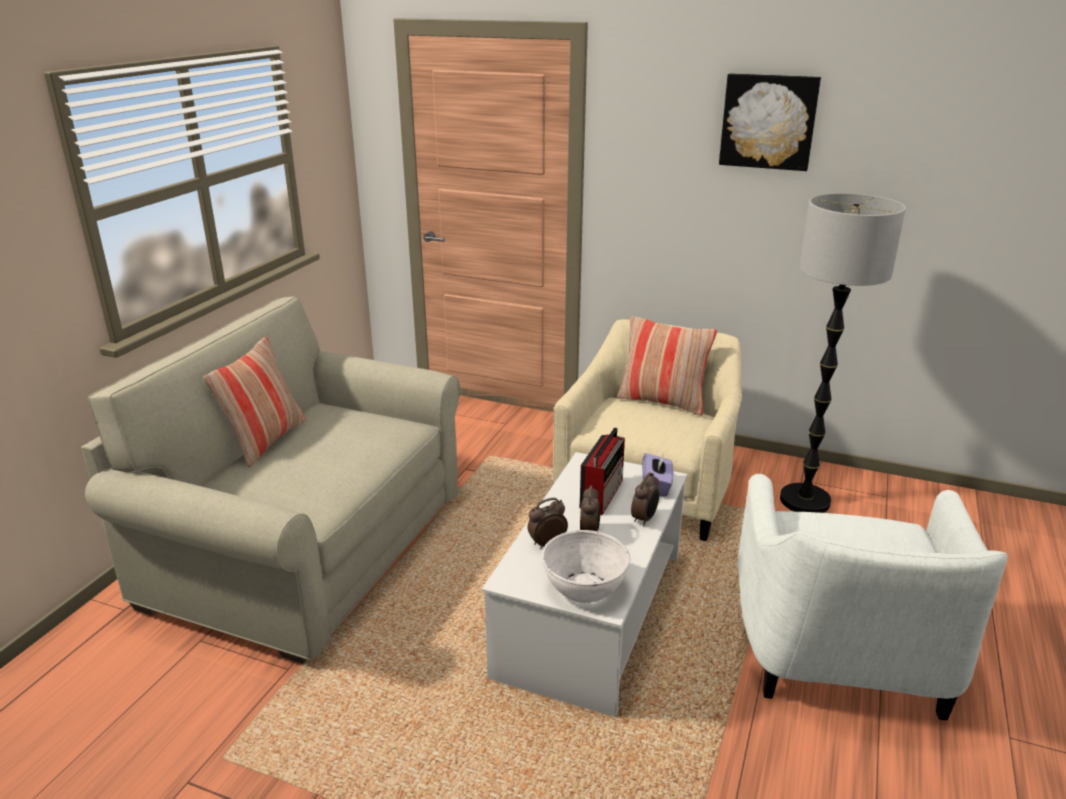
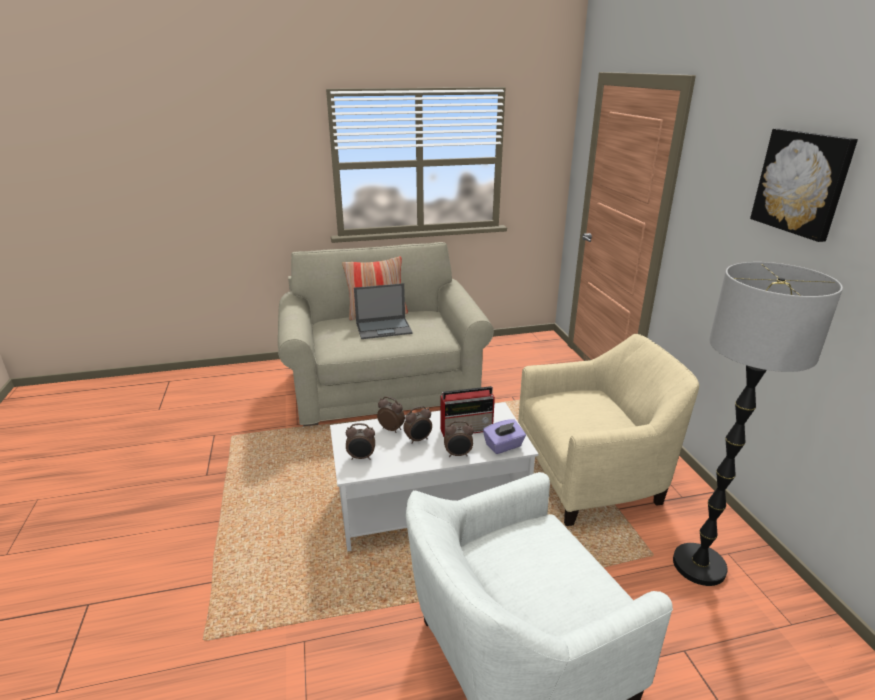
camera: 55 degrees right, 0 degrees up
white bowl [541,530,630,603] -> alarm clock [346,423,375,460]
pillow [617,316,717,415] -> none
none -> laptop [354,283,413,339]

